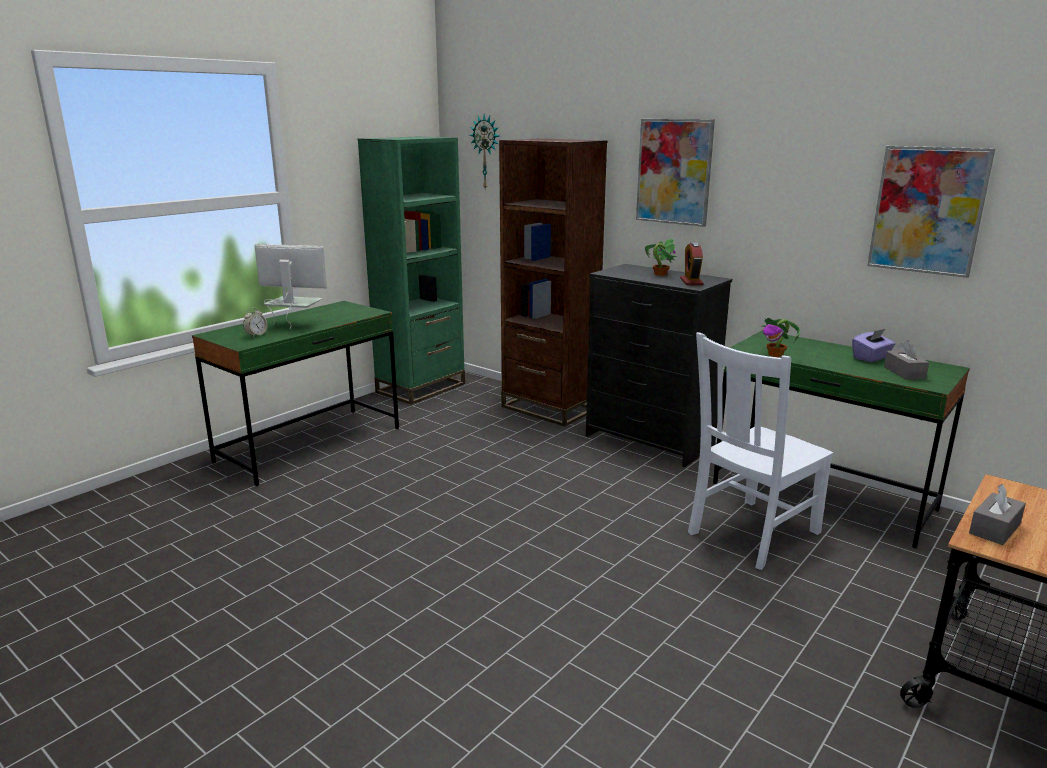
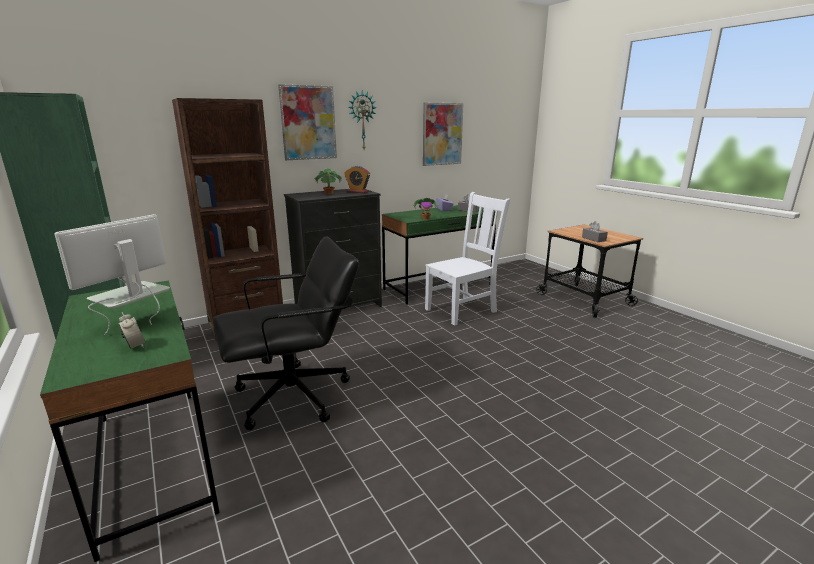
camera: 70 degrees left, 0 degrees up
wall clock [470,114,499,191] -> wall clock moved to [348,90,377,149]
white chair [688,332,833,570] -> white chair turned 105 degrees counterclockwise [425,192,510,326]
none -> black office chair [213,236,359,430]

